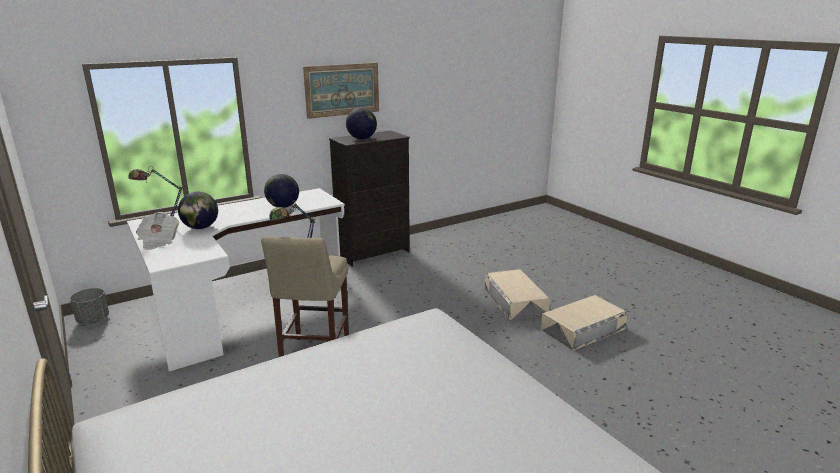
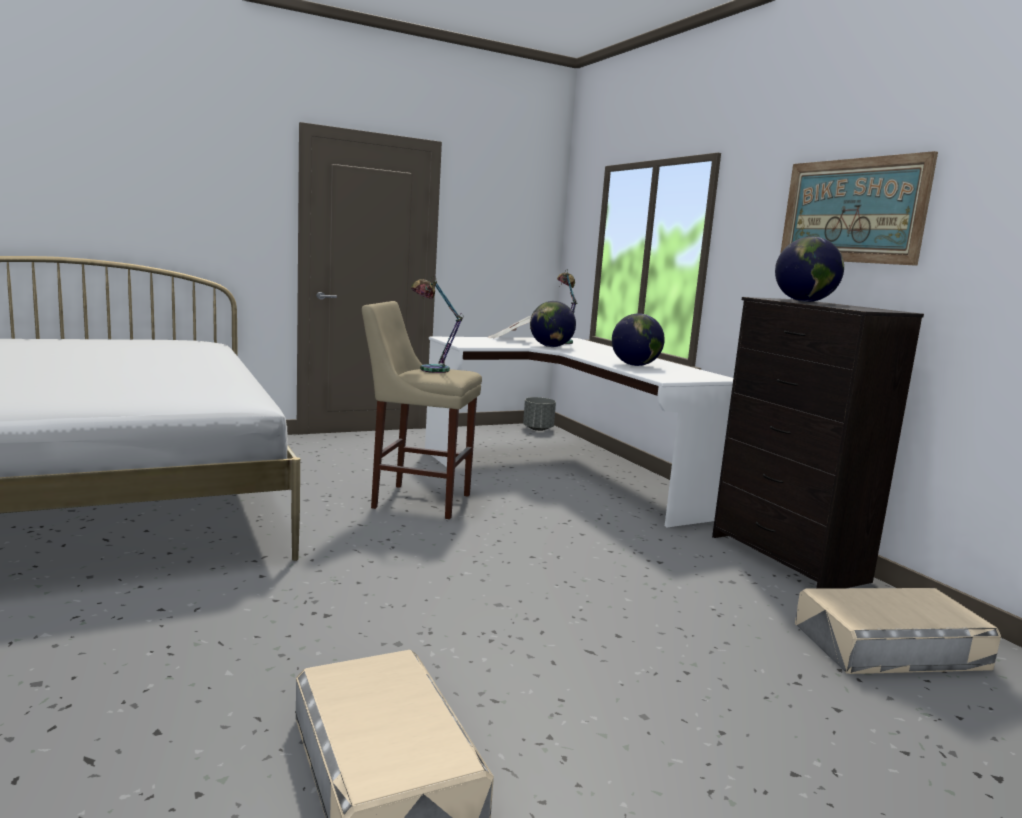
camera: 95 degrees right, 10 degrees down
beige storage box [485,269,550,320] -> beige storage box moved to [795,588,1001,674]

